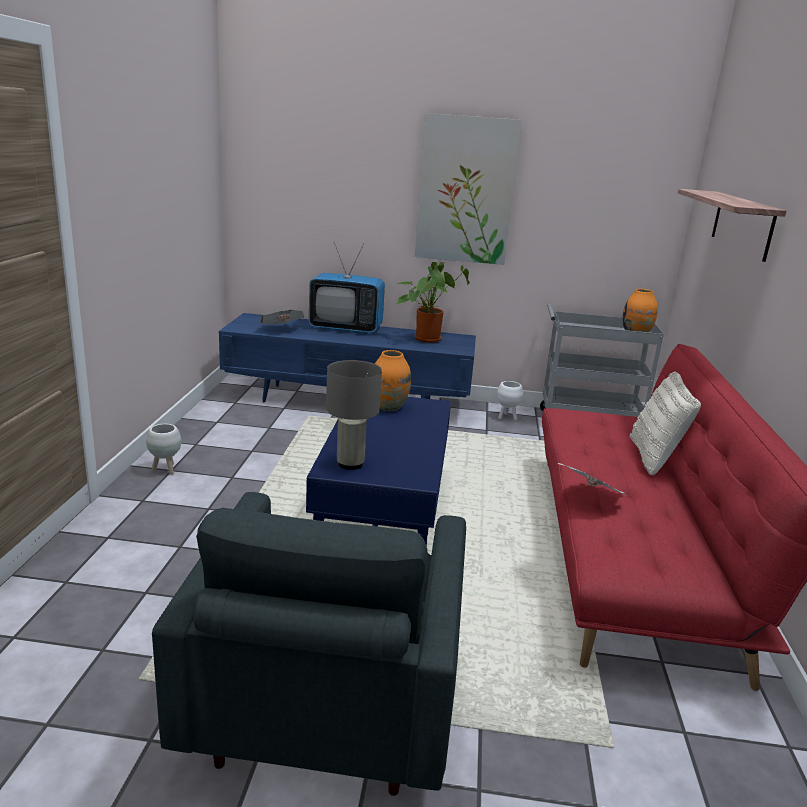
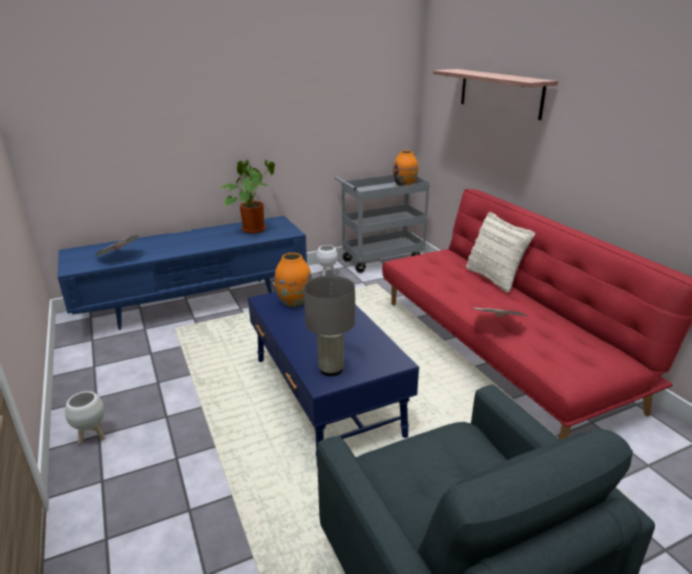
camera: 30 degrees left, 5 degrees up
television [309,241,385,334] -> none
picture [415,113,522,265] -> none

